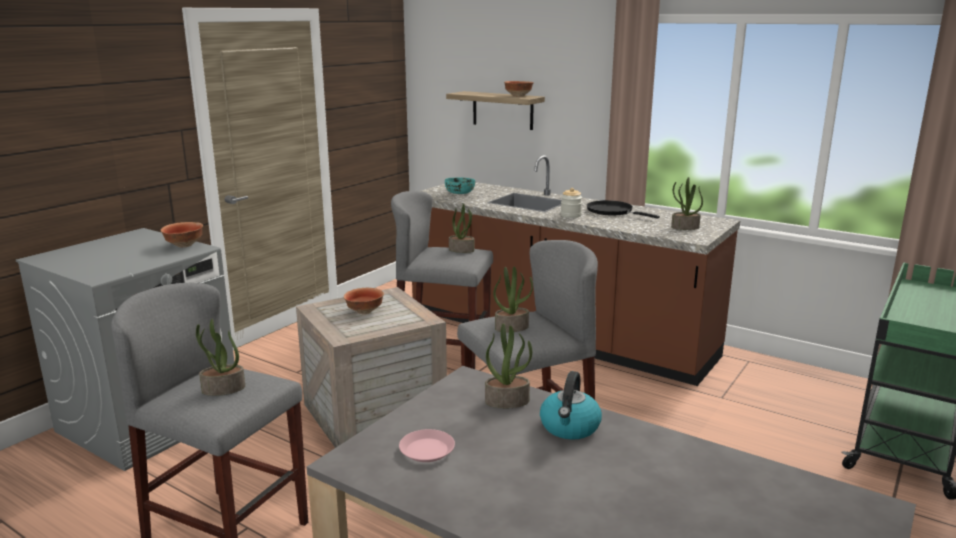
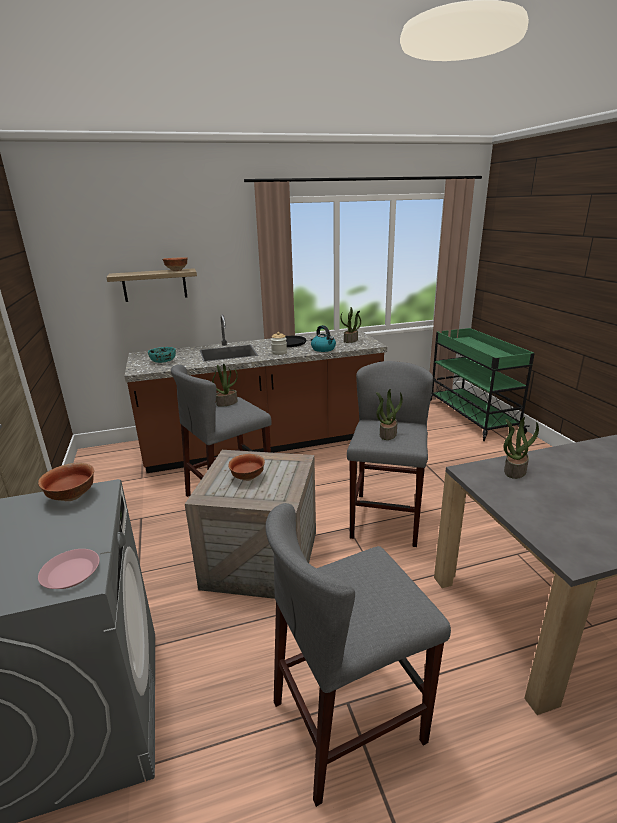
camera: 50 degrees left, 5 degrees up
potted plant [196,319,245,396] -> none
pink plate [399,429,455,462] -> pink plate moved to [38,549,100,589]
kettle [540,371,602,440] -> kettle moved to [311,325,336,352]

